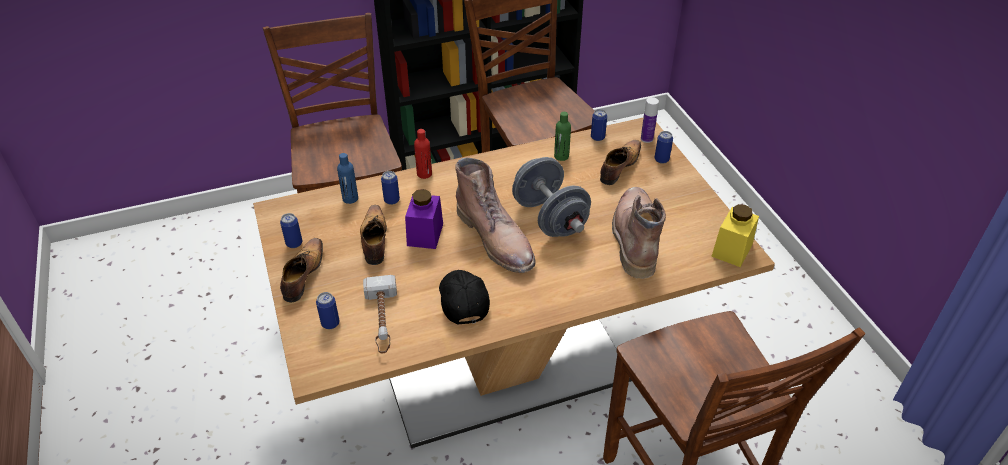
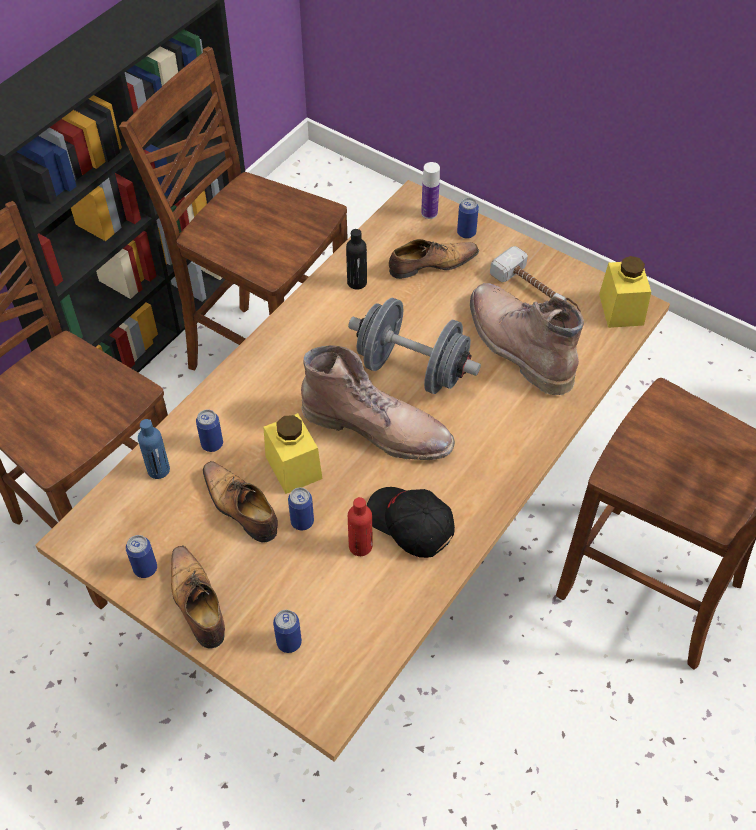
camera: 35 degrees left, 10 degrees up
hammer [363,275,397,353] -> hammer moved to [490,246,581,313]
purple jar [405,189,443,249] -> yellow jar [264,413,322,494]
red bottle [414,129,432,179] -> red bottle moved to [348,497,372,556]
green bottle [554,112,571,161] -> black bottle [346,229,367,289]
can [591,109,607,141] -> can moved to [288,487,314,530]
shoe [600,140,641,185] -> shoe turned 75 degrees clockwise [389,239,479,279]

